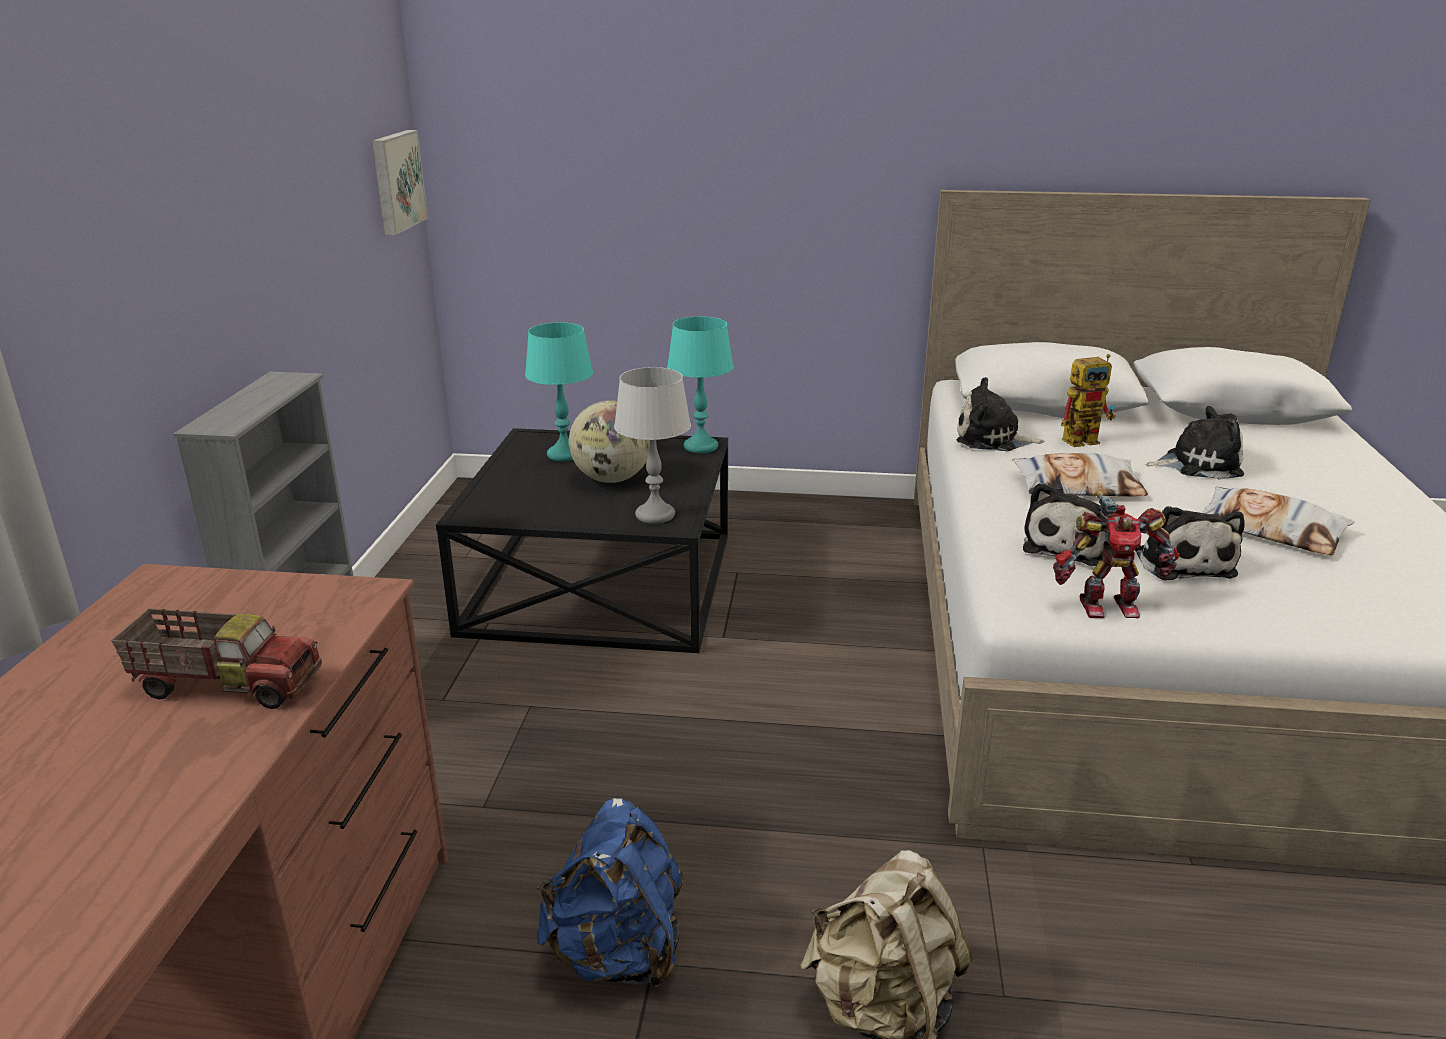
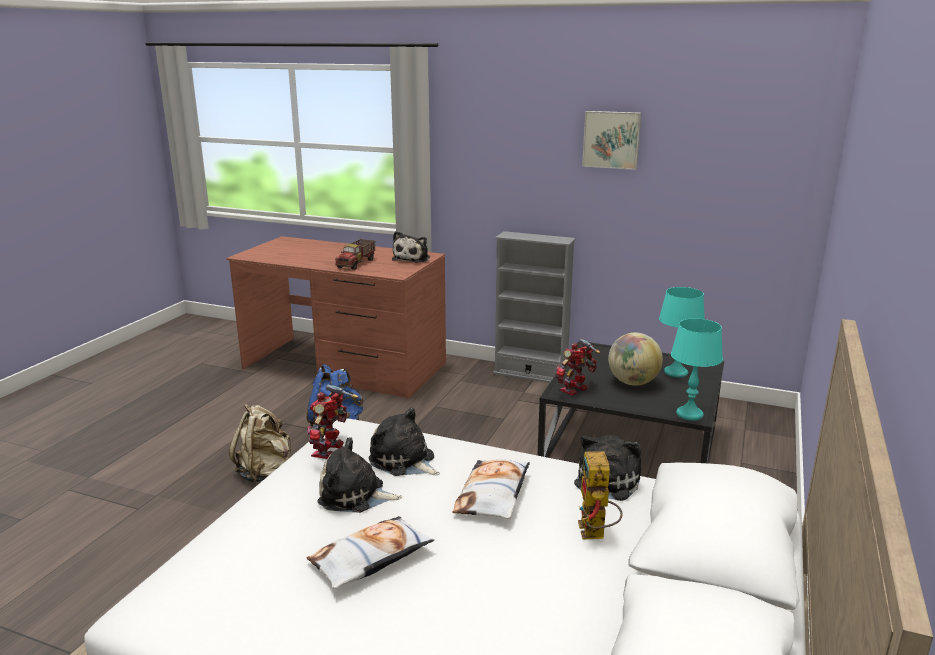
camera: 105 degrees right, 5 degrees down
picture [372,130,428,235] -> picture moved to [582,111,642,170]
grey table lamp [614,367,691,524] -> toy robot [556,339,600,396]
plush toy [1145,406,1244,480] -> plush toy moved to [392,231,430,262]

